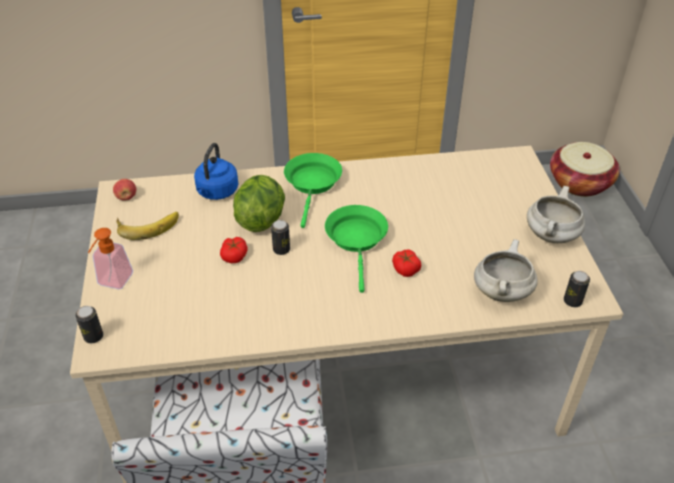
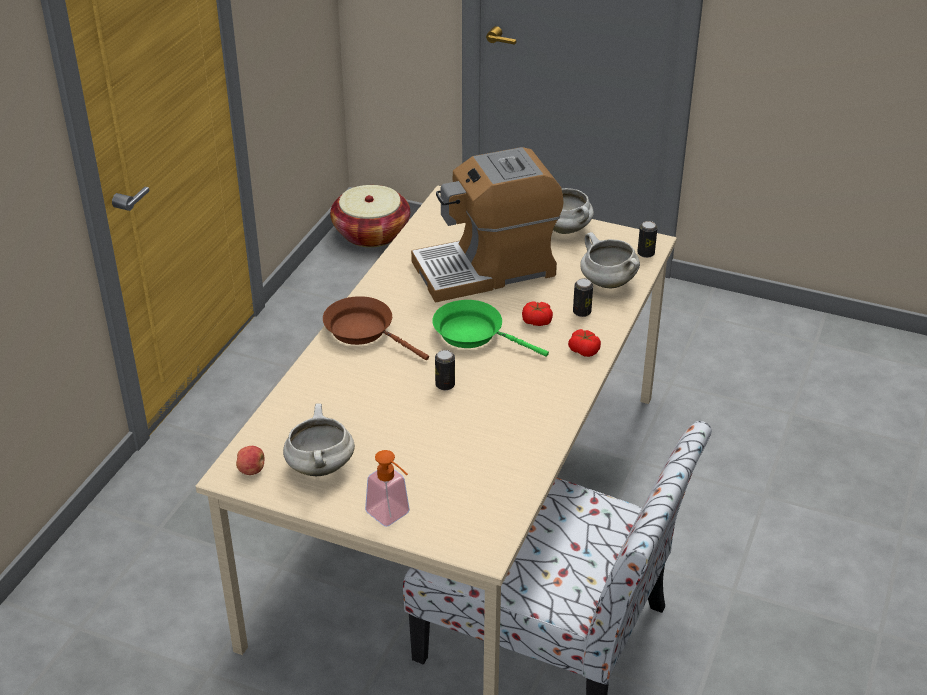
camera: 60 degrees left, 5 degrees down
can [75,306,103,343] -> can moved to [573,278,593,317]
banana [116,212,179,240] -> white cooking pot [283,403,355,476]
blue kettle [194,143,238,200] -> none
tomato [220,237,248,263] -> tomato moved to [568,329,601,357]
lettuce [233,175,285,232] -> none
green frying pan [284,153,342,228] -> brown frying pan [323,296,429,360]
none -> coffee machine [411,147,564,302]

